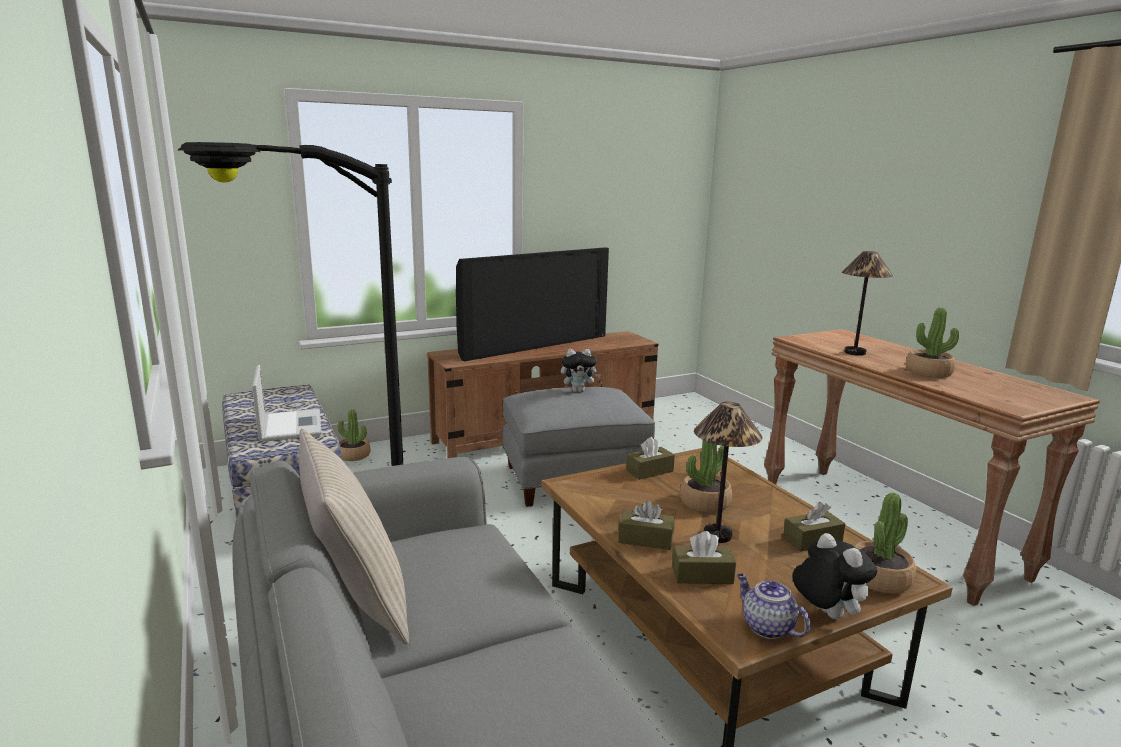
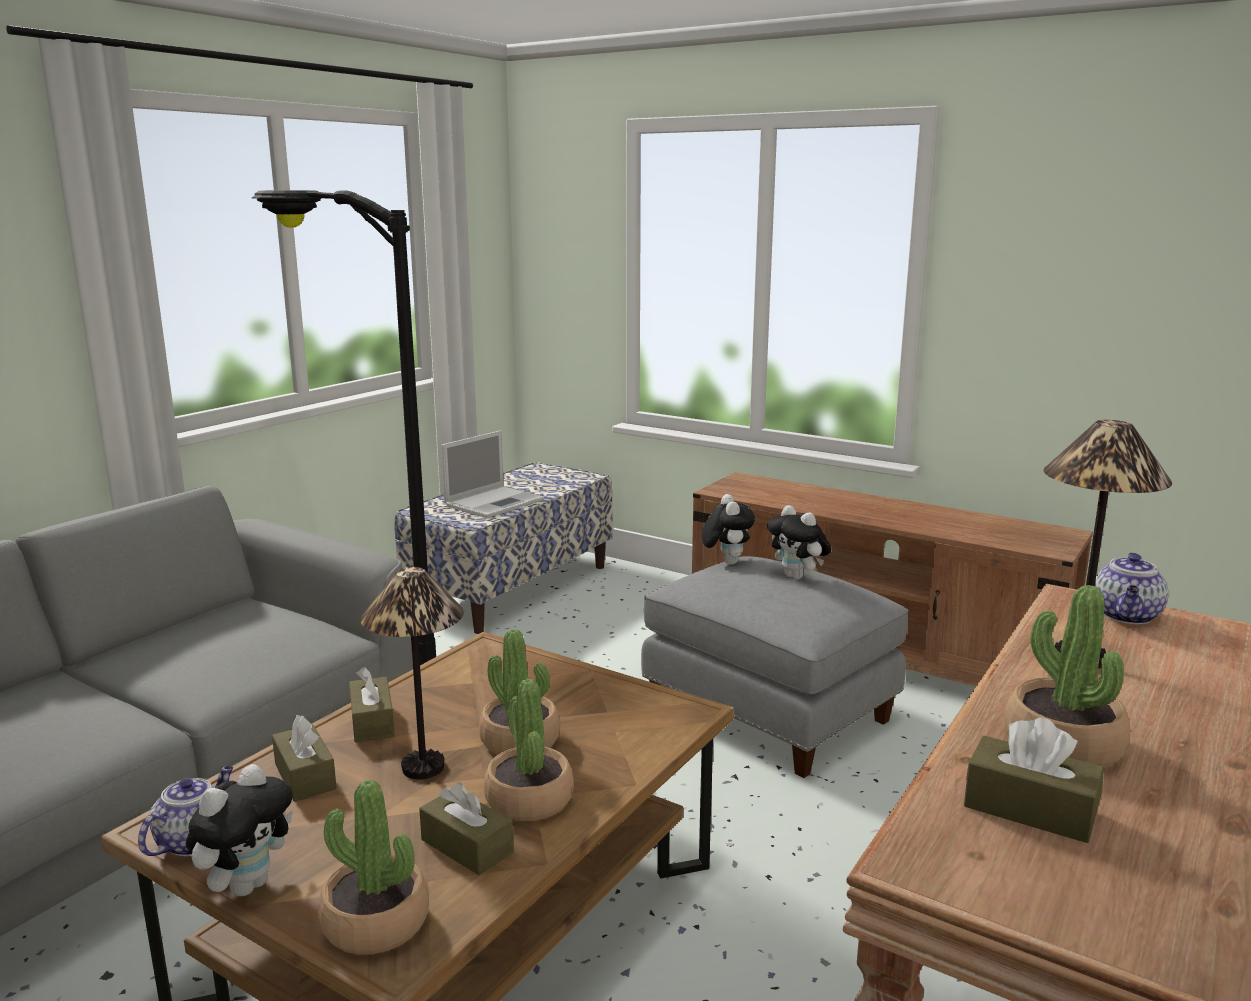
camera: 60 degrees right, 0 degrees up
beige pillow [299,429,409,645] -> none
potted plant [338,409,371,461] -> potted plant moved to [484,679,574,821]
television [456,247,609,361] -> none
brown tissue box [626,437,675,480] -> brown tissue box moved to [964,717,1104,843]
none -> plush toy [702,494,755,565]
none -> teapot [1095,552,1169,624]

